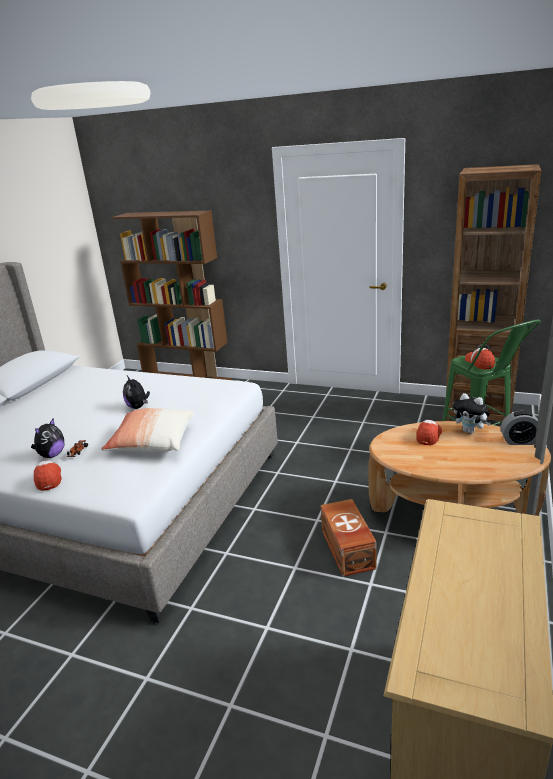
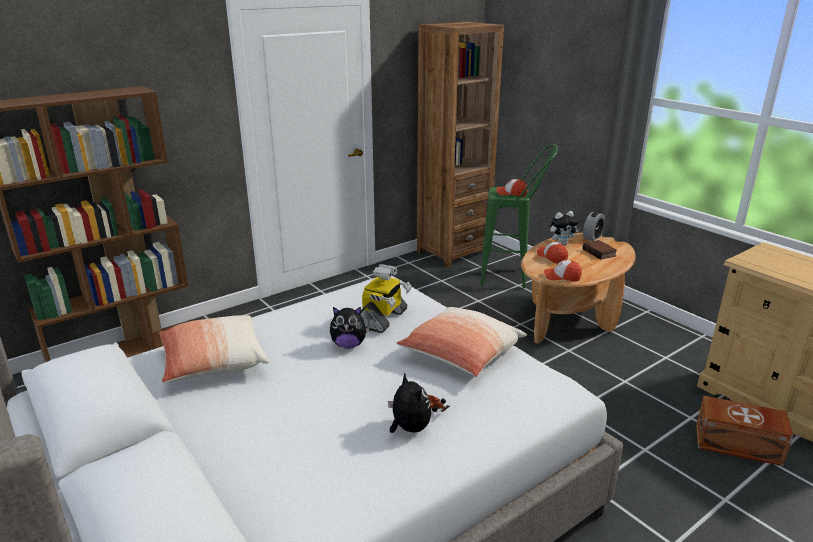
camera: 60 degrees left, 0 degrees up
cap [34,460,62,491] -> cap moved to [544,260,582,282]
brown storage box [321,499,377,577] -> brown storage box moved to [696,396,793,466]
none -> pillow [158,315,269,383]
none -> toy robot [360,264,412,333]
none -> book [583,240,617,260]

